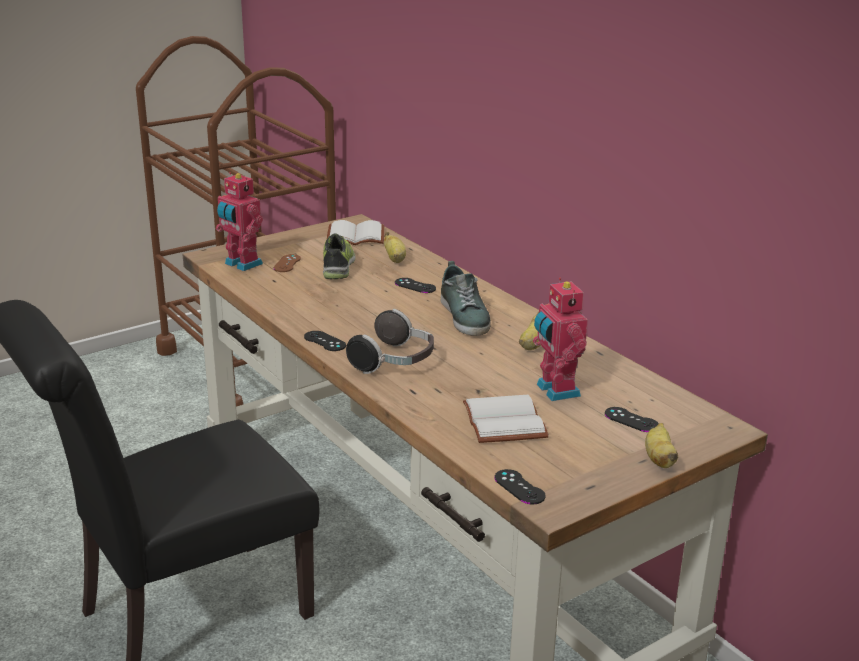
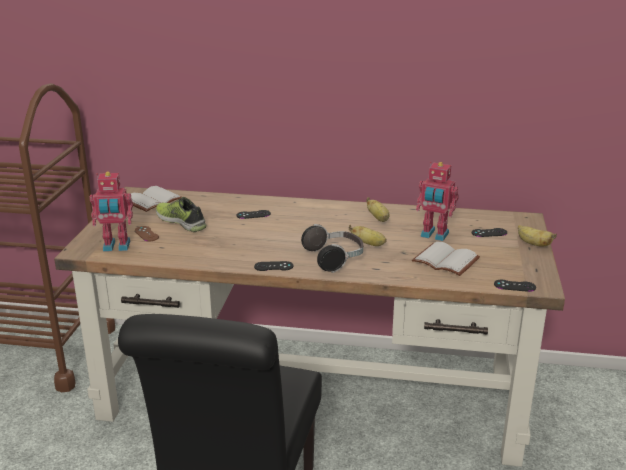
camera: 45 degrees left, 0 degrees up
banana [384,232,406,263] -> banana moved to [349,225,387,246]
shoe [441,261,491,335] -> none

